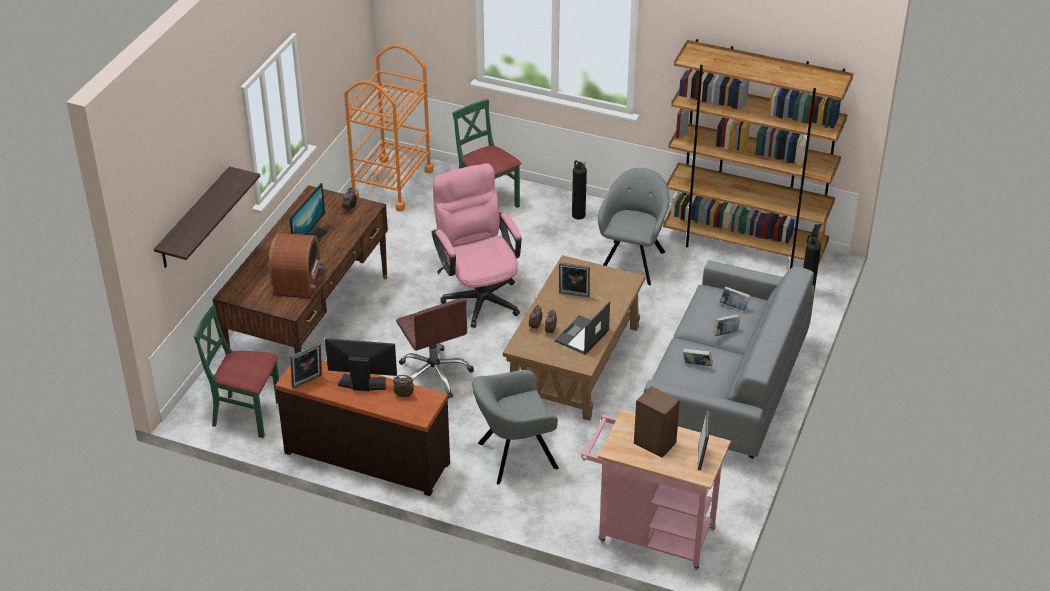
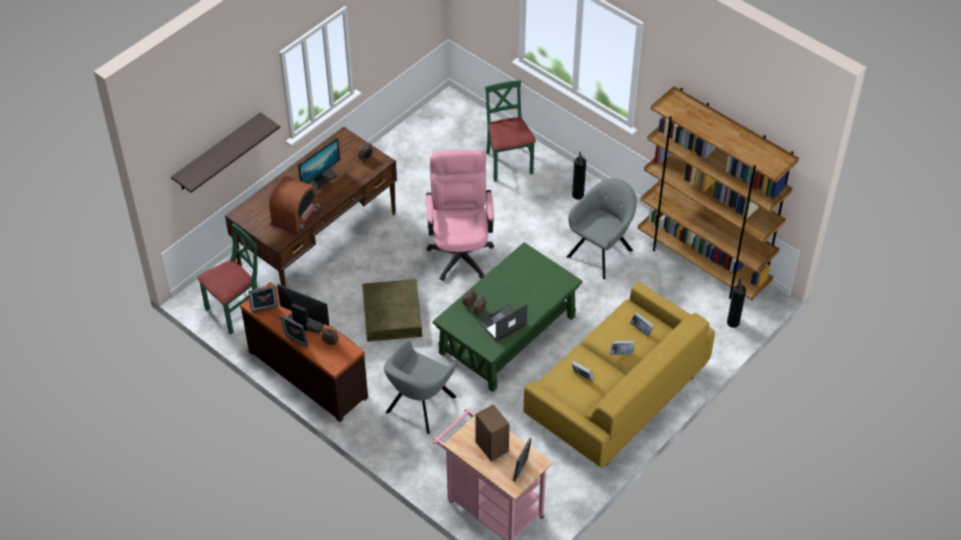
camera: 20 degrees right, 10 degrees up
green chair [194,305,279,438] -> green chair turned 105 degrees clockwise [197,223,258,335]
orange cart [344,44,434,212] -> none
brown office chair [396,298,474,399] -> brown storage box [362,279,422,342]
grey armchair [472,370,559,484] -> grey armchair turned 60 degrees counterclockwise [384,340,457,434]
brown coffee table [503,255,646,421] -> green coffee table [433,242,582,392]
picture frame [559,262,590,297] -> picture frame moved to [280,314,308,347]
grey sofa [644,260,815,459] -> yellow sofa [523,282,715,467]

